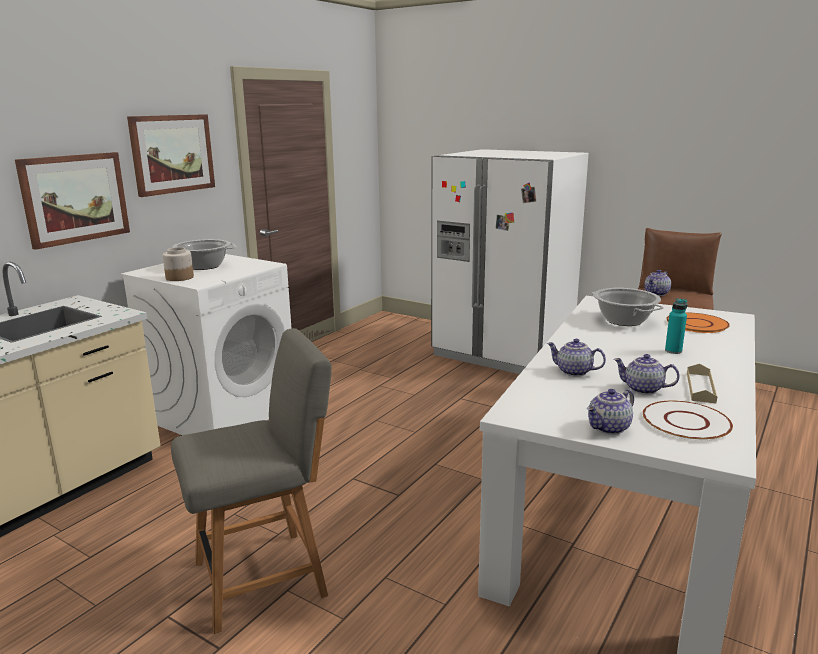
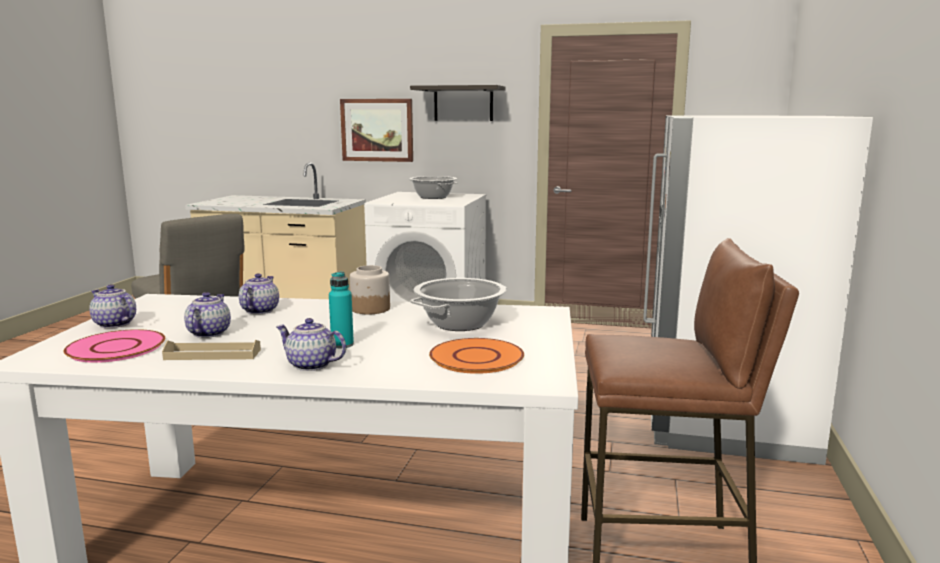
camera: 70 degrees right, 5 degrees down
picture [127,114,215,197] -> shelf [410,85,506,121]
jar [163,247,194,281] -> jar moved to [350,265,390,314]
white plate [643,401,733,441] -> pink plate [64,329,165,363]
teapot [644,270,671,296] -> teapot moved to [276,318,346,371]

